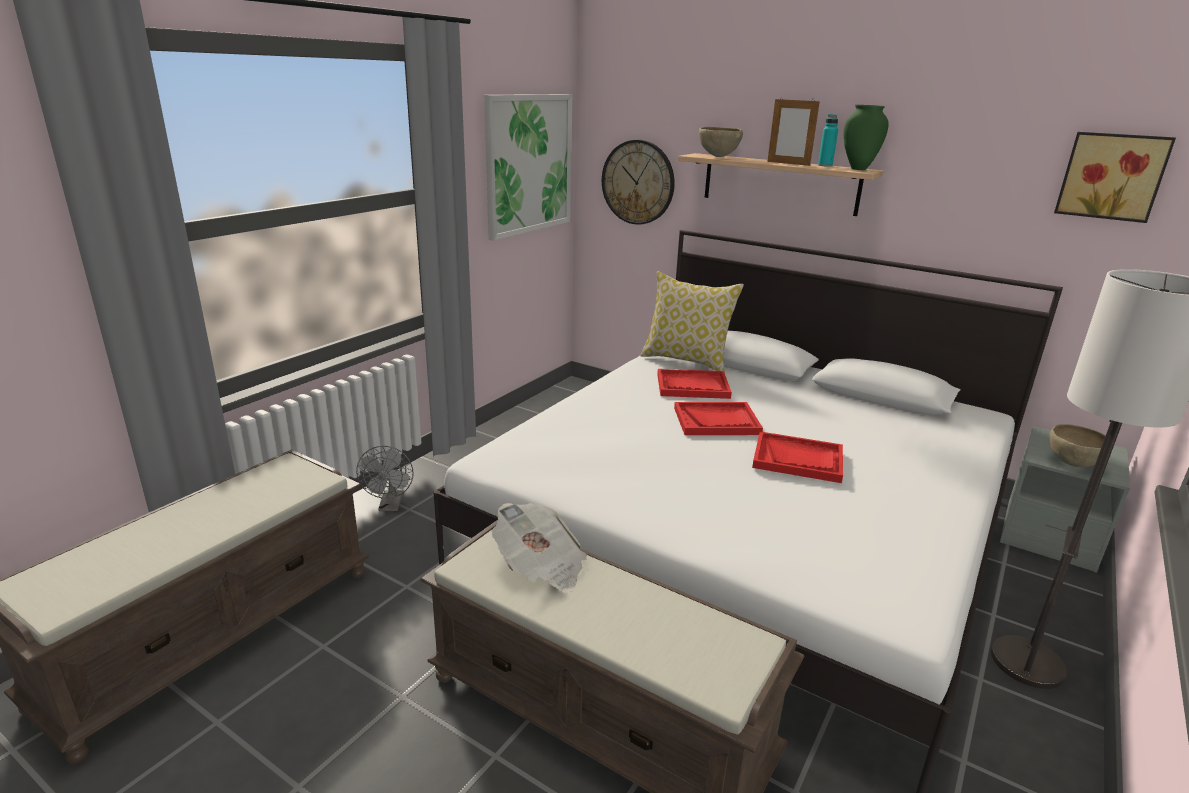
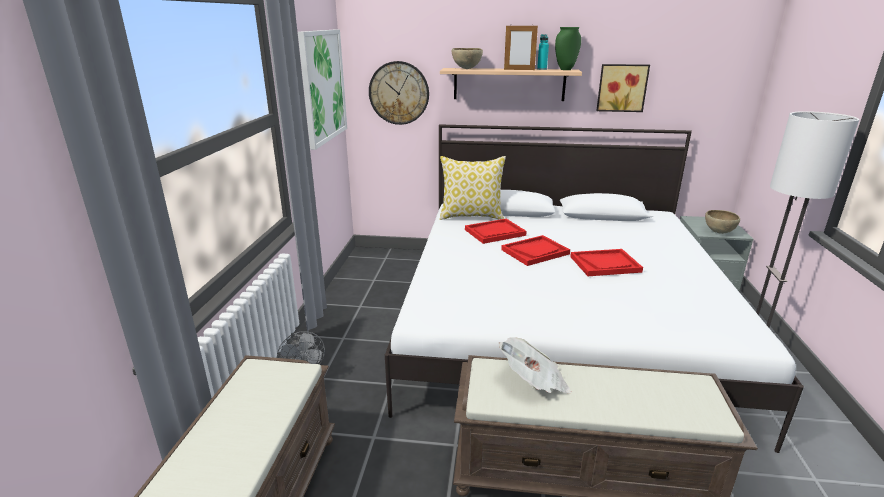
camera: 25 degrees left, 0 degrees up
picture [1054,132,1176,223] -> picture moved to [596,64,650,112]

